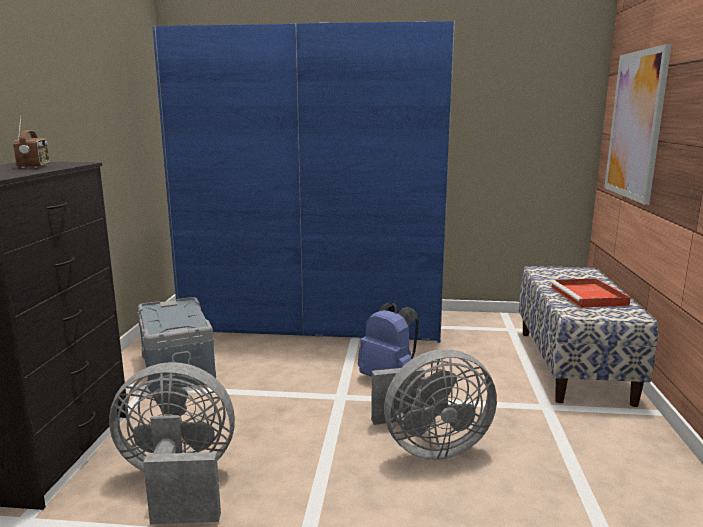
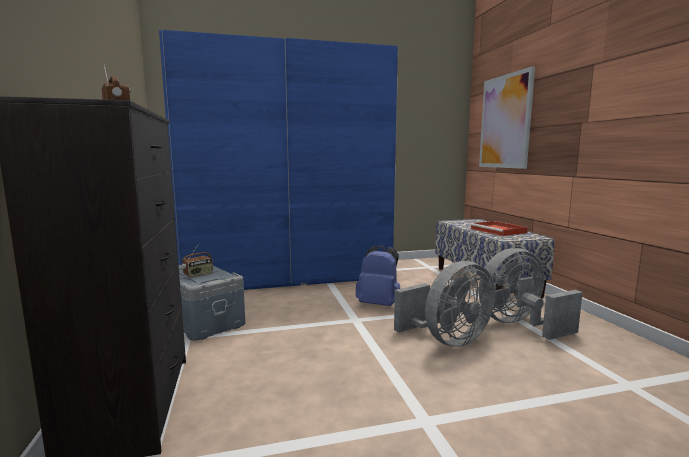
camera: 20 degrees left, 5 degrees down
grey fan [109,362,235,524] -> grey fan moved to [479,248,583,340]
none -> radio [182,244,213,277]

